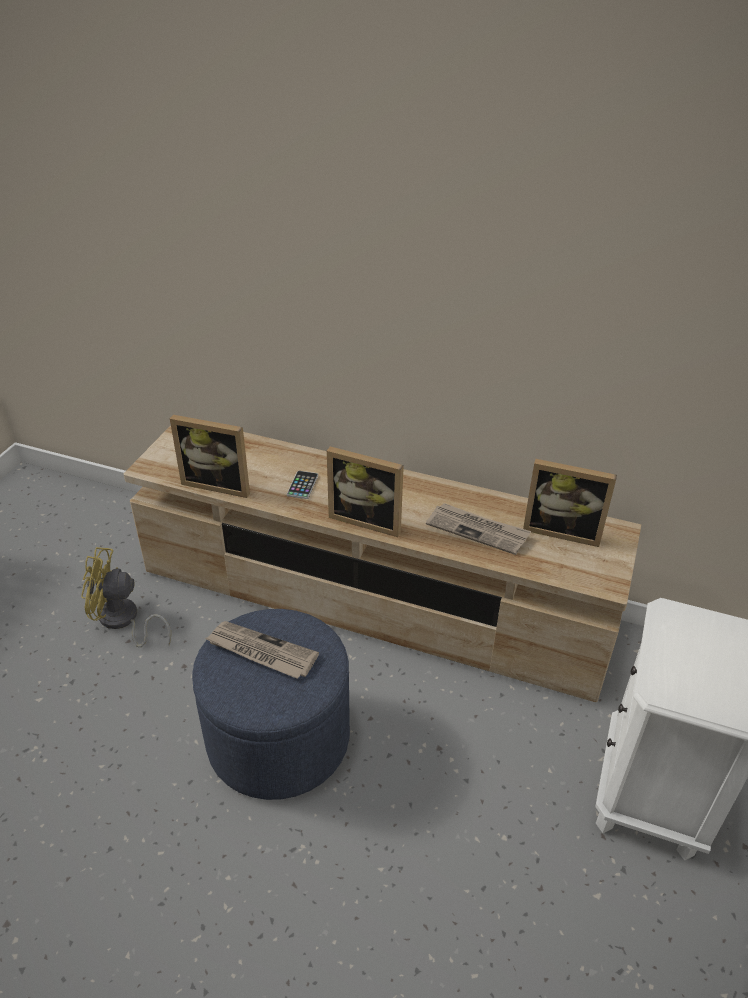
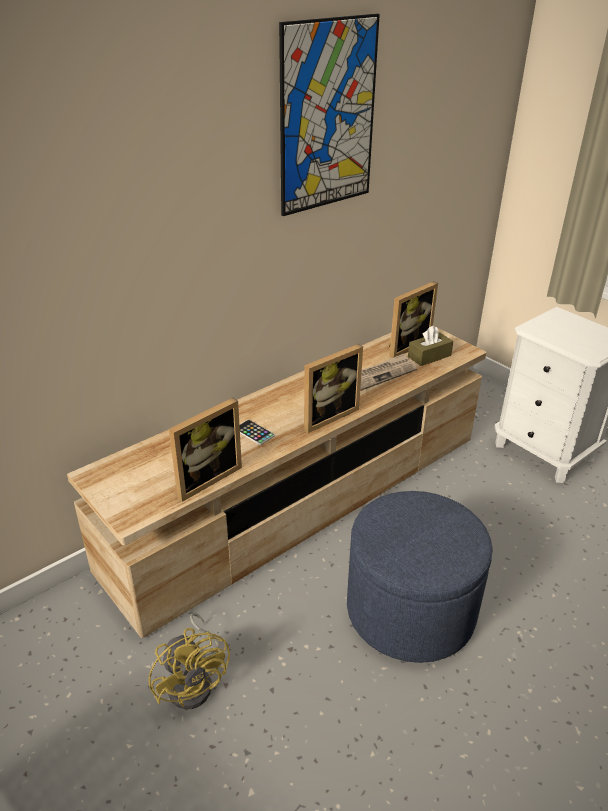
camera: 60 degrees left, 5 degrees down
yellow fan [81,547,171,647] -> yellow fan turned 60 degrees counterclockwise [149,613,230,709]
newspaper [205,621,319,679] -> none
none -> picture [279,14,380,216]
none -> brown tissue box [408,326,453,366]

